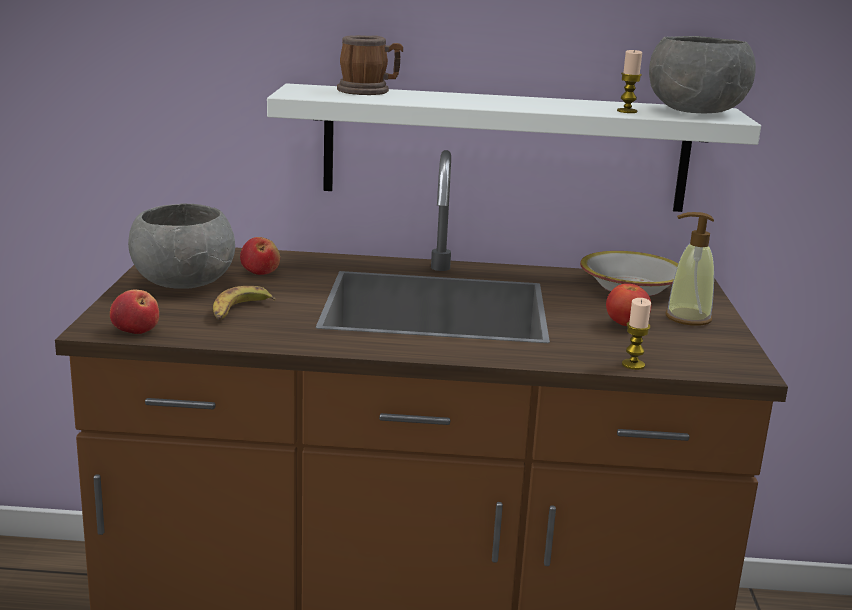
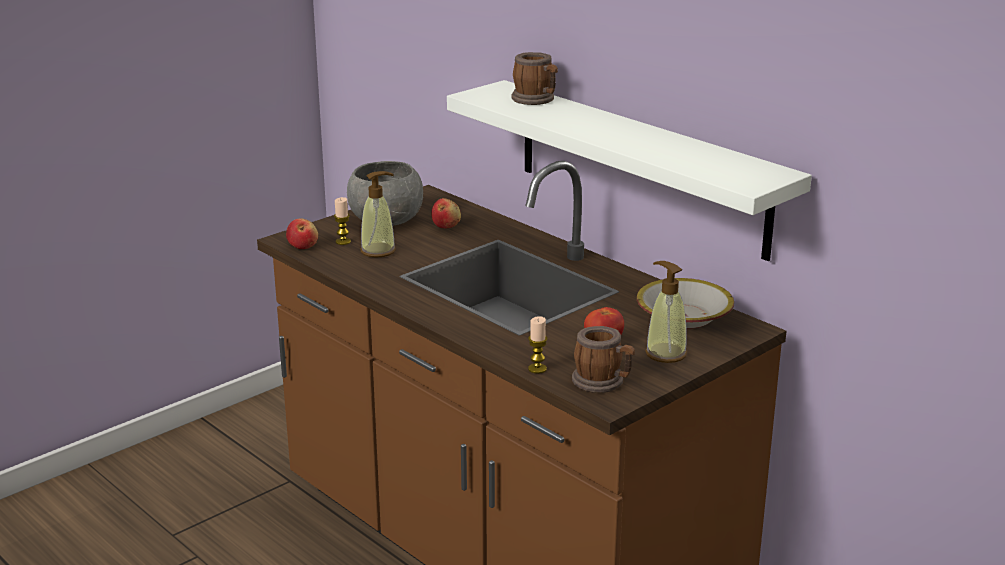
camera: 45 degrees right, 5 degrees up
banana [213,286,275,321] -> soap dispenser [360,171,396,258]
candle [617,50,642,113] -> candle moved to [334,197,351,245]
grey bowl [649,36,756,114] -> none
none -> mug [572,326,635,393]

